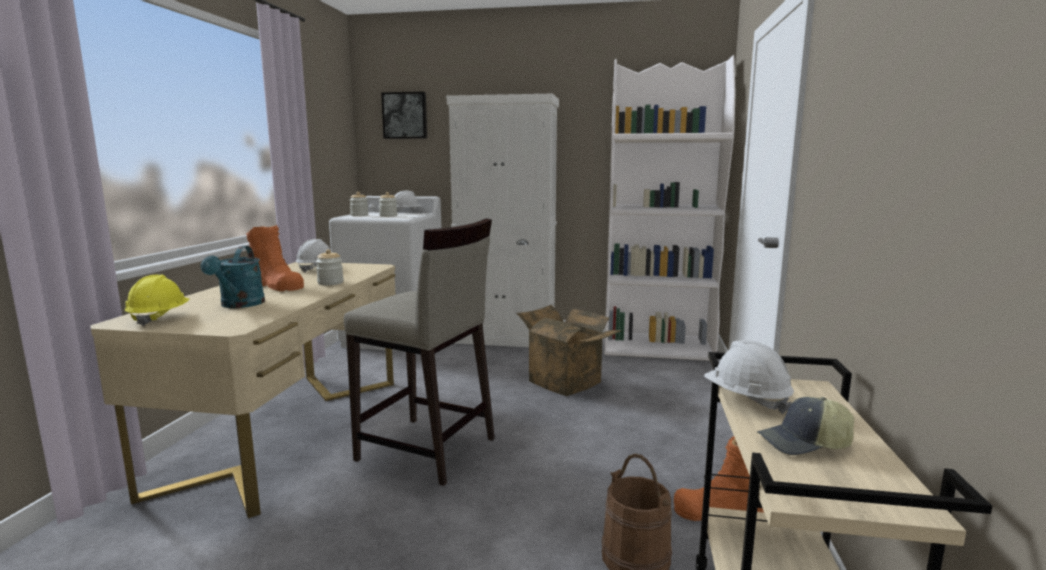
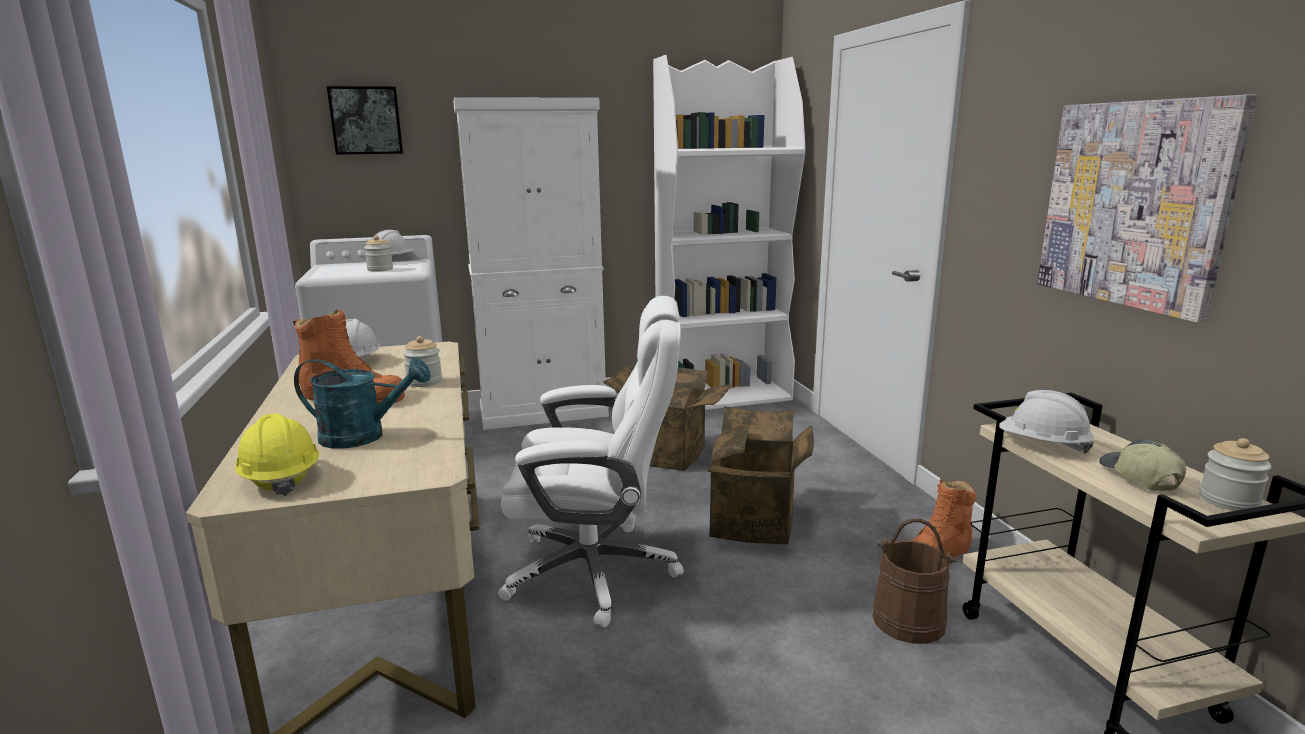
camera: 25 degrees left, 5 degrees up
turquoise watering can [200,246,265,308] -> turquoise watering can turned 60 degrees counterclockwise [294,358,431,449]
beige stool [344,218,495,486] -> white office chair [498,296,684,627]
jar [350,192,368,216] -> jar moved to [1199,438,1272,511]
cap [757,397,854,455] -> cap turned 120 degrees clockwise [1099,439,1186,491]
none -> cardboard box [708,406,814,544]
none -> picture [1037,95,1257,323]

